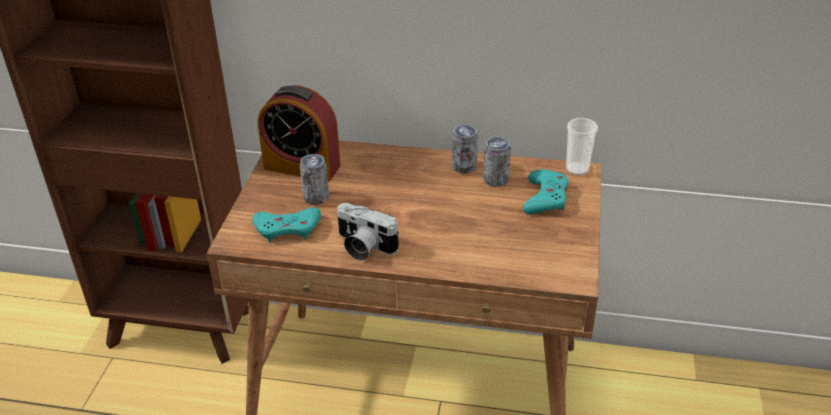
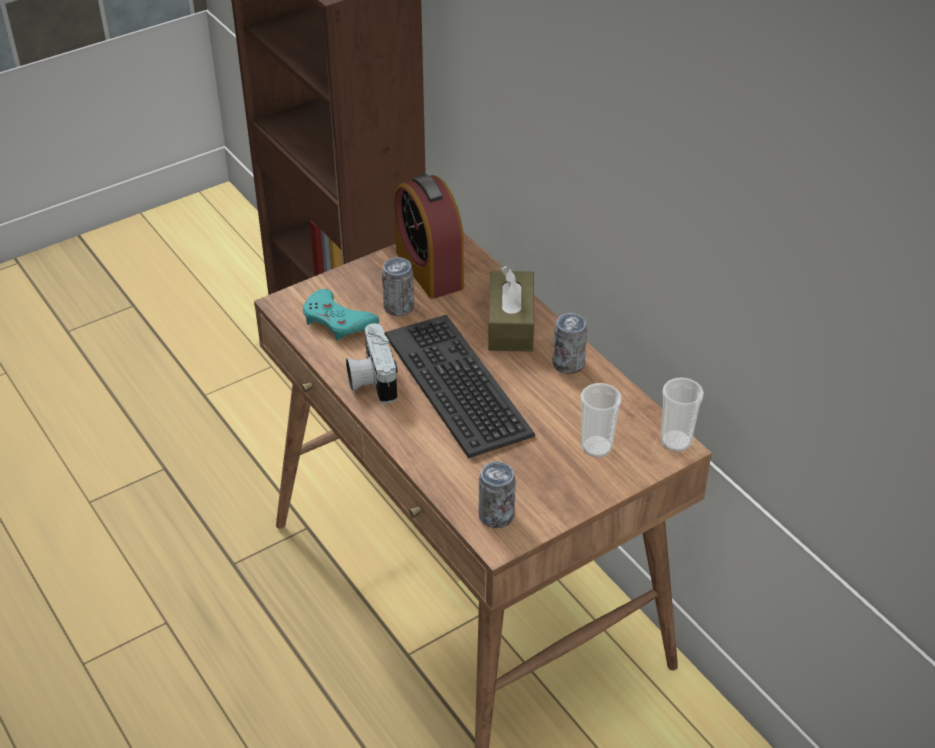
camera: 45 degrees right, 5 degrees up
can [483,137,511,187] -> can moved to [479,462,516,528]
turquoise game controller [523,169,569,214] -> cup [581,383,622,458]
none -> keyboard [385,315,535,458]
none -> brown tissue box [488,266,534,352]

